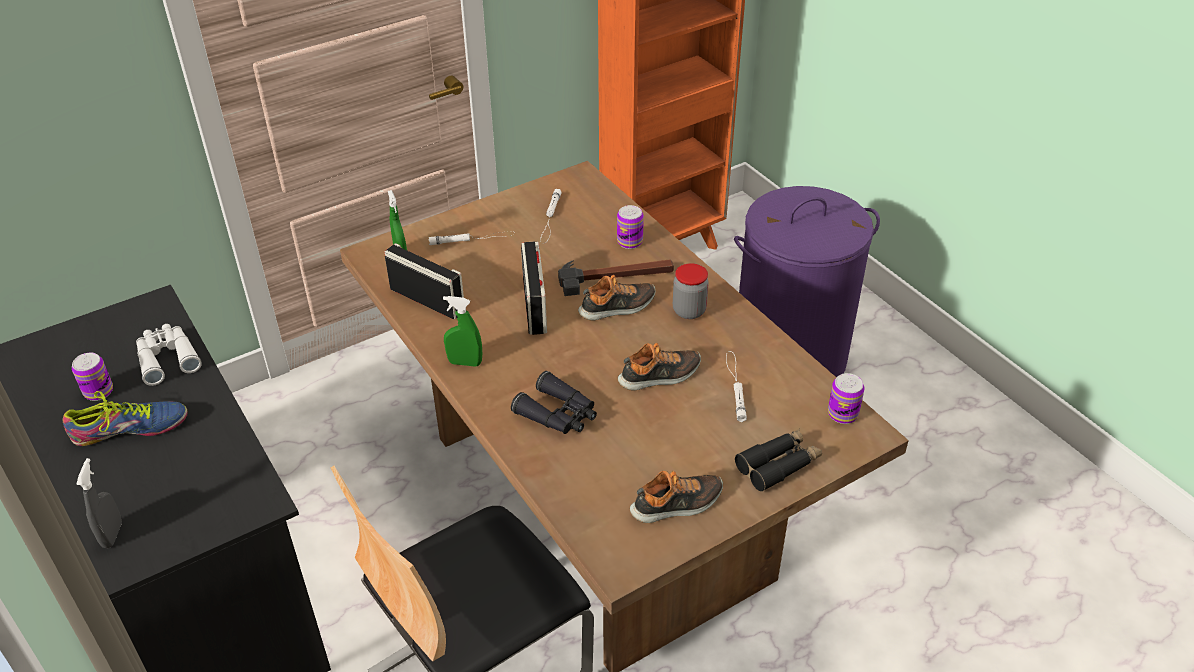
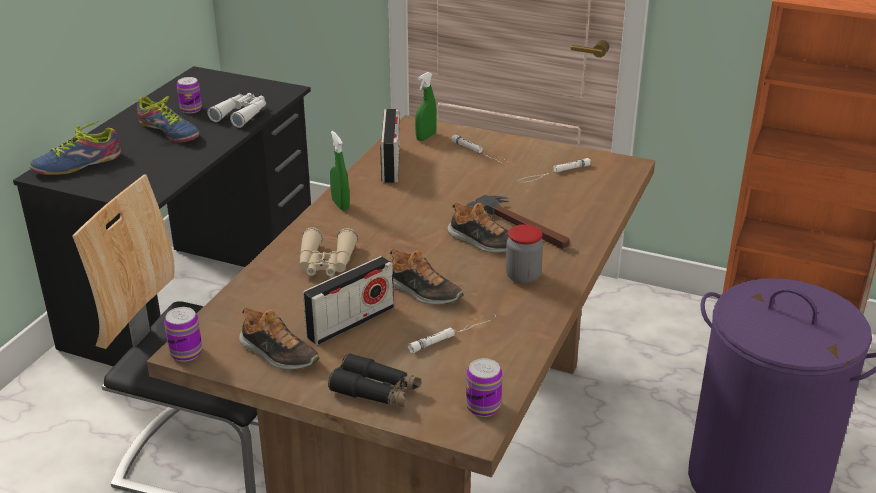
camera: 55 degrees right, 10 degrees down
grey spray bottle [76,458,122,548] -> shoe [30,120,121,175]
black binoculars [511,371,597,434] -> beige binoculars [299,227,358,276]
radio [521,242,547,335] -> radio moved to [303,256,394,345]
can [617,205,644,249] -> can moved to [164,307,202,362]

